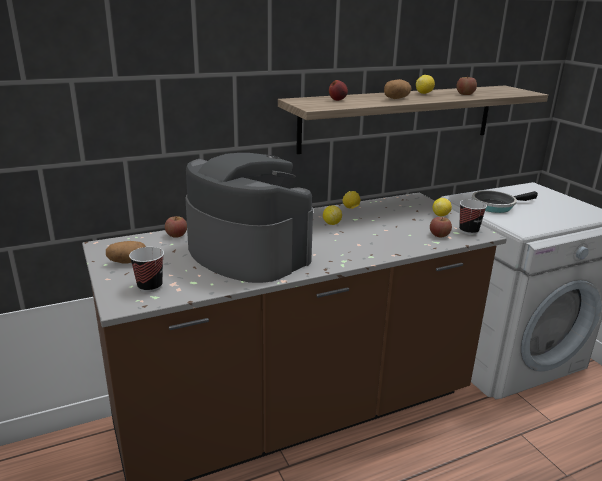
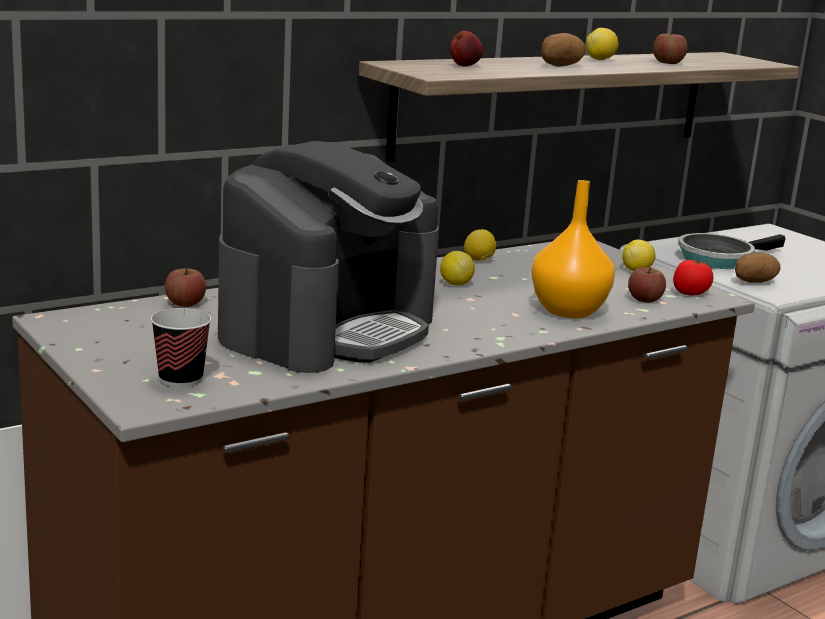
camera: 10 degrees left, 5 degrees down
potato [106,241,146,264] -> potato moved to [735,253,780,283]
coffee machine [185,153,313,283] -> coffee machine turned 90 degrees clockwise [218,141,439,373]
cup [459,200,487,235] -> tomato [673,260,713,296]
none -> orange vase [531,180,615,318]

